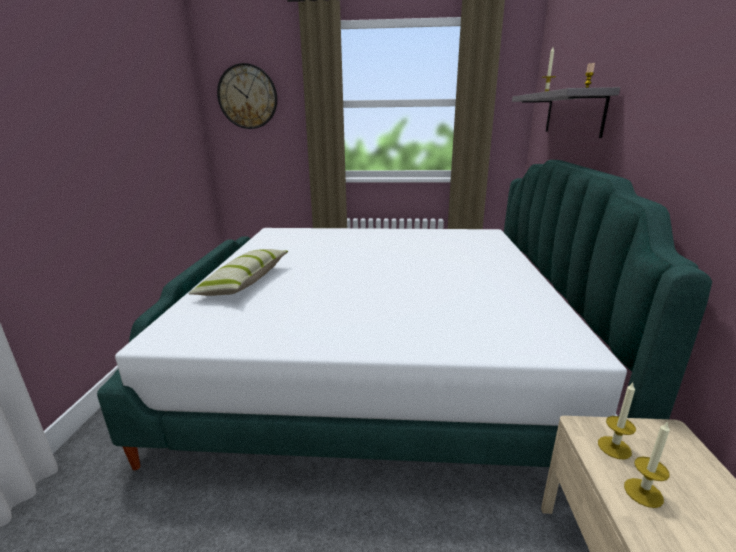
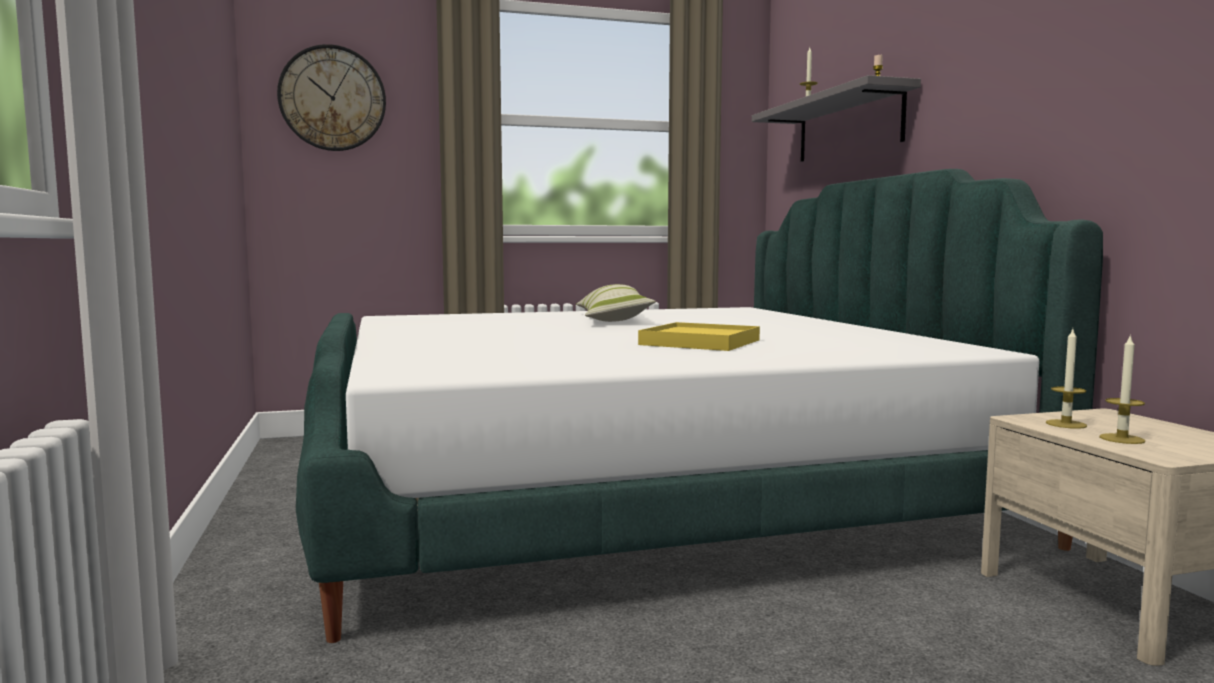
camera: 20 degrees left, 15 degrees down
pillow [188,249,288,296] -> pillow moved to [576,284,656,322]
none -> yellow tray [638,322,760,351]

